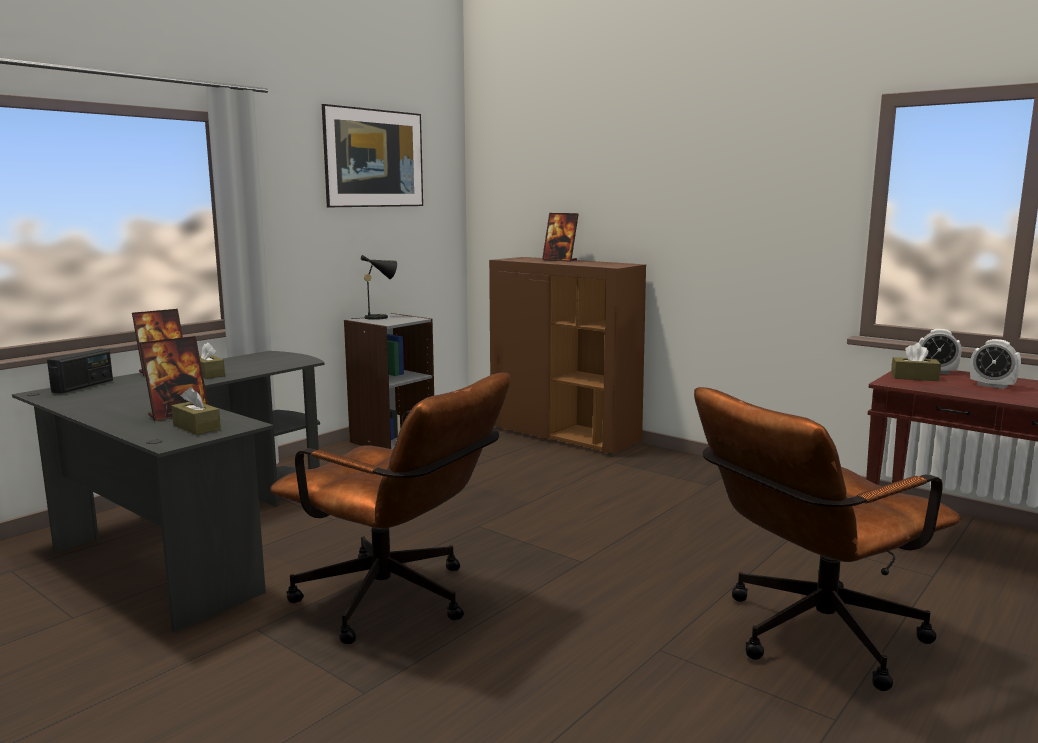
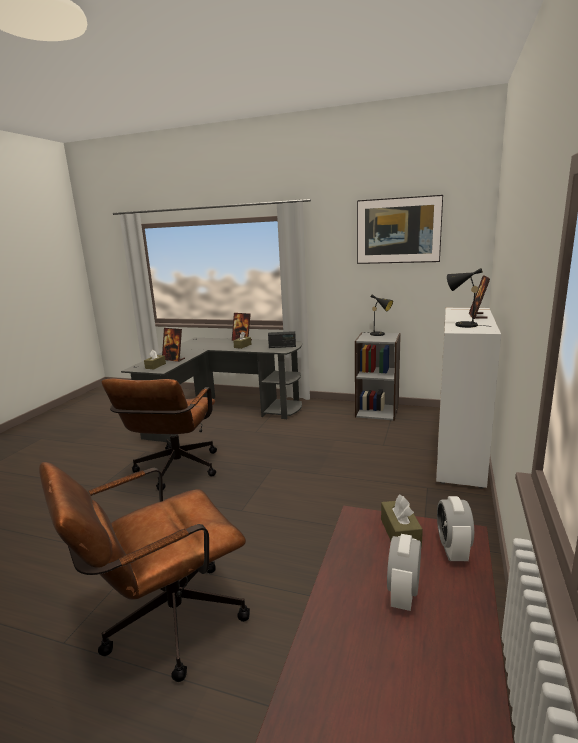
camera: 70 degrees right, 5 degrees up
radio [47,348,113,394] -> radio moved to [268,331,296,348]
brown cabinet [489,257,646,456] -> white cabinet [436,308,501,489]
brown office chair [694,387,960,691] -> brown office chair turned 75 degrees counterclockwise [39,462,250,682]
none -> black table lamp [447,268,484,328]

